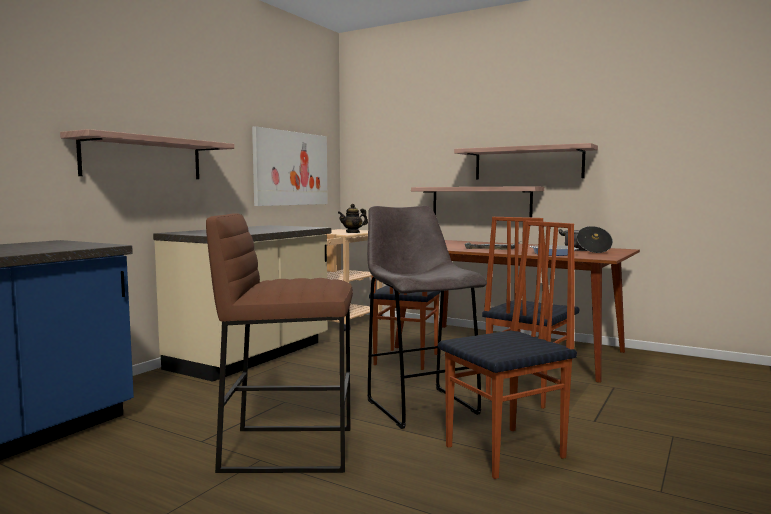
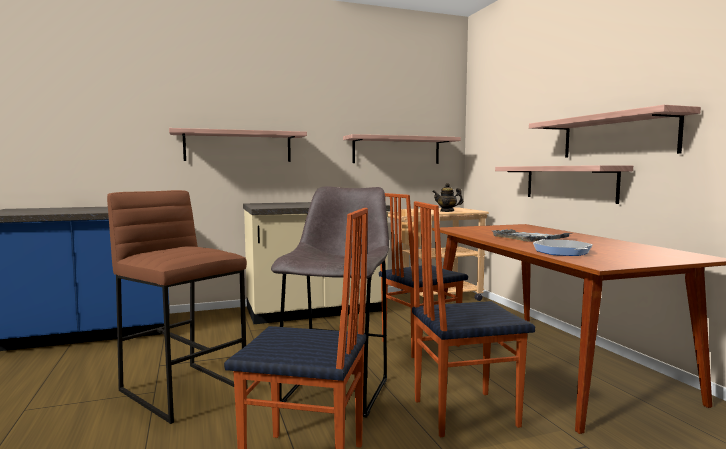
camera: 40 degrees right, 0 degrees up
picture [252,126,328,206] -> shelf [343,134,461,164]
cooking pot [559,226,613,253] -> none

